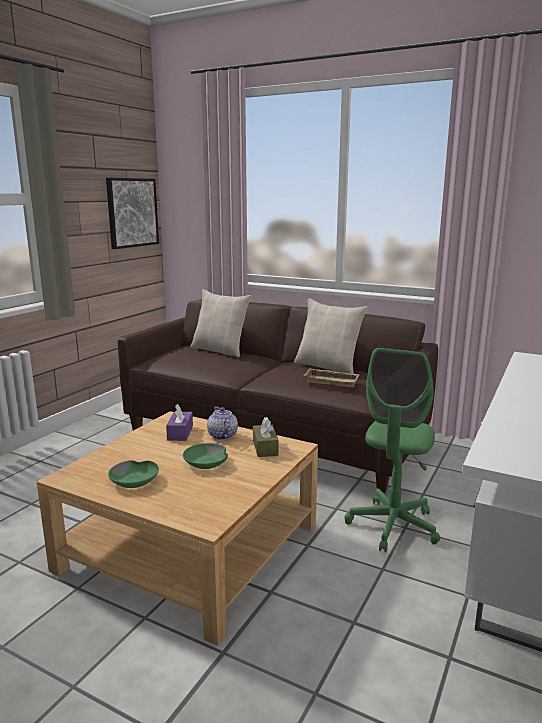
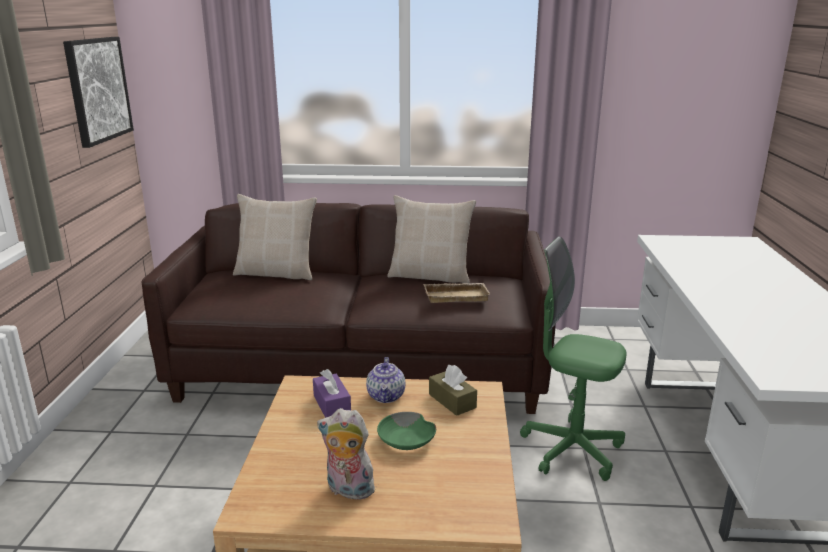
camera: 25 degrees left, 5 degrees up
green bowl [108,460,159,488] -> plush toy [317,408,375,500]
teapot [207,407,238,440] -> teapot turned 135 degrees counterclockwise [366,357,405,403]
green office chair [345,348,440,552] -> green office chair turned 120 degrees clockwise [520,237,626,481]

